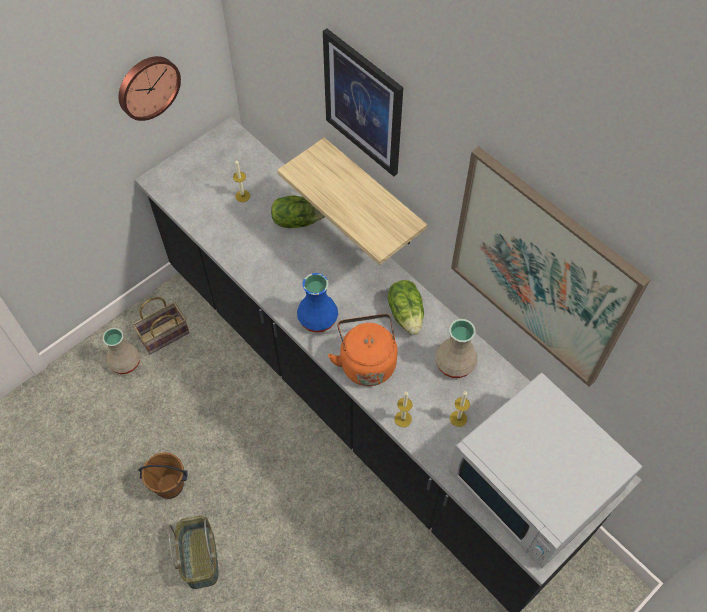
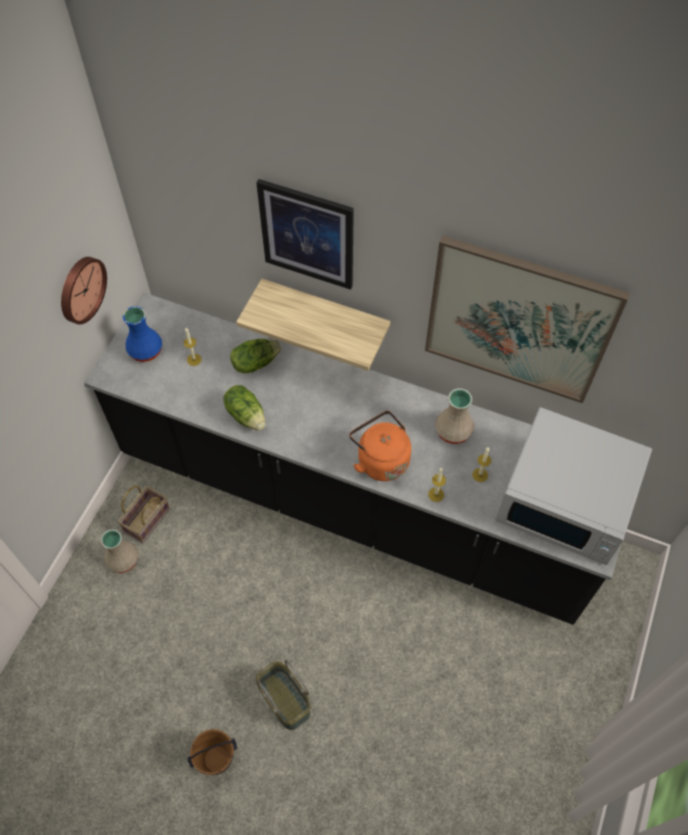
camera: 25 degrees left, 0 degrees up
brown bucket [138,452,188,499] -> brown bucket moved to [188,729,237,775]
blue vase [297,273,338,333] -> blue vase moved to [123,306,162,362]
lettuce [388,280,424,335] -> lettuce moved to [224,385,265,431]

